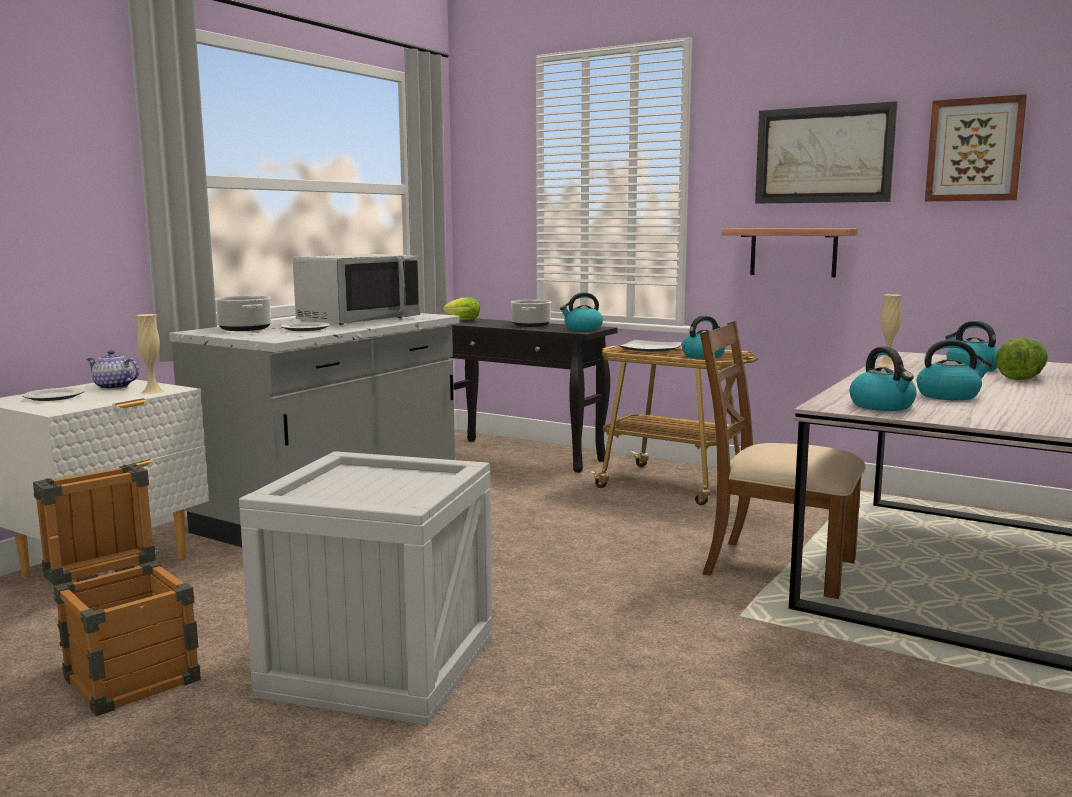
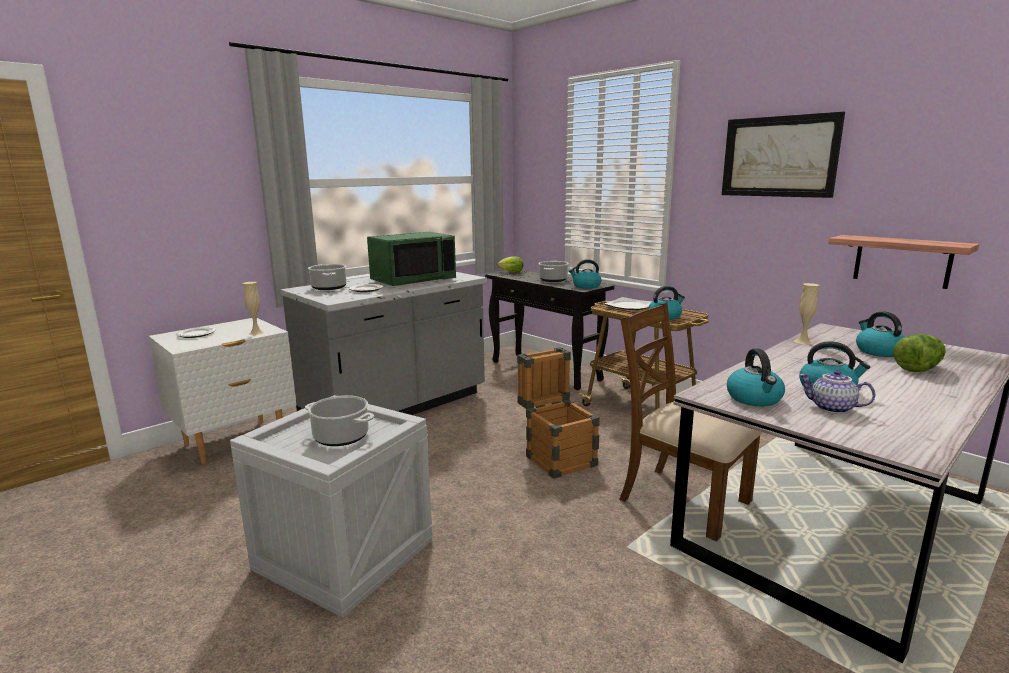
camera: 15 degrees right, 5 degrees up
crate [33,464,201,716] -> crate moved to [517,347,600,479]
teapot [86,350,139,390] -> teapot moved to [799,370,875,414]
grey microwave [293,254,420,325] -> green microwave [367,232,456,286]
shelf [721,228,857,277] -> shelf moved to [828,235,979,289]
picture [925,94,1027,201] -> none
none -> cooking pot [305,395,374,446]

